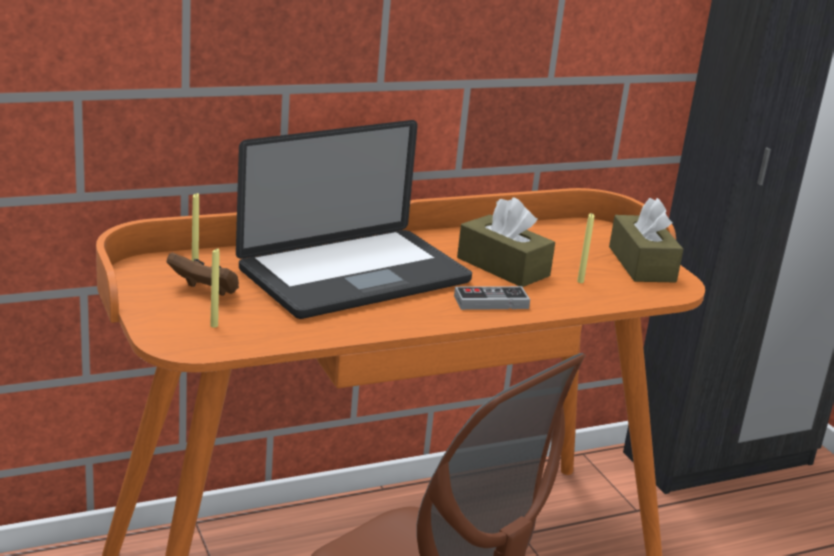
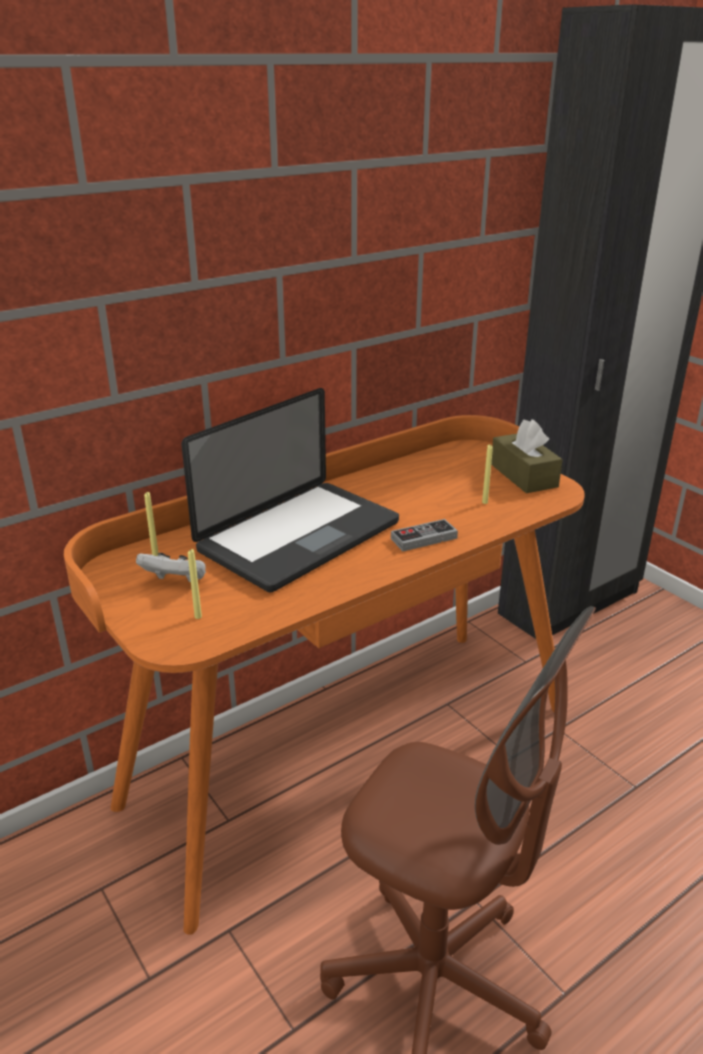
camera: 10 degrees left, 5 degrees up
brown game controller [167,253,239,296] -> white game controller [136,553,206,582]
brown tissue box [457,197,555,287] -> none

